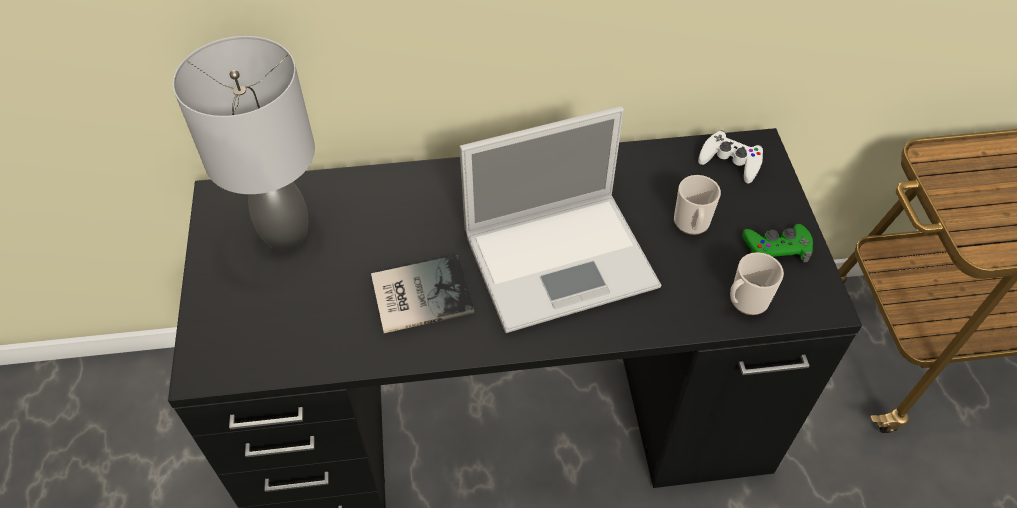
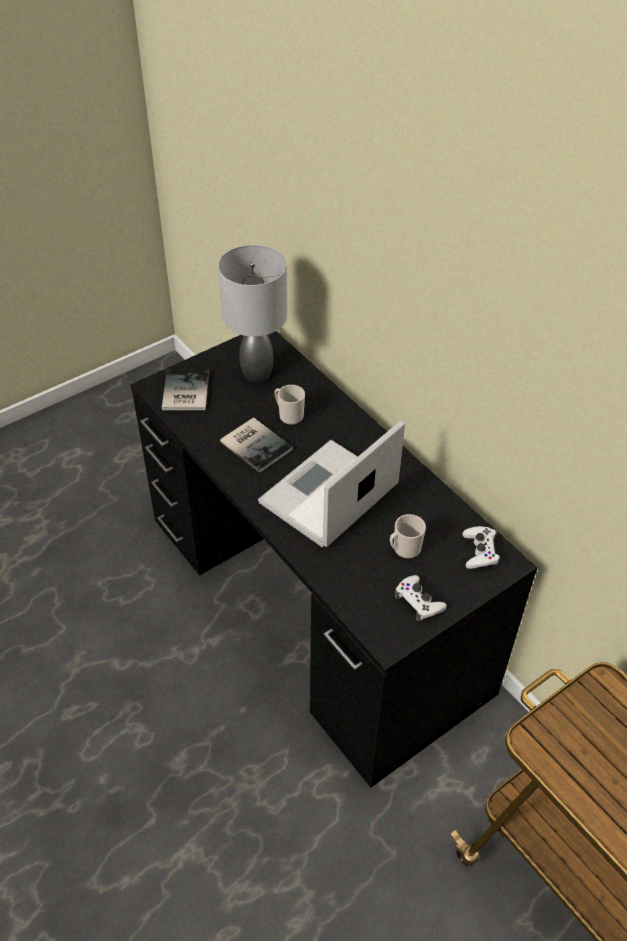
camera: 60 degrees right, 5 degrees down
laptop [459,106,661,333] -> laptop turned 90 degrees clockwise [258,420,405,547]
mug [730,252,784,315] -> mug moved to [275,385,305,425]
green game controller [742,224,813,262] -> white game controller [395,575,447,621]
none -> book [162,370,209,410]

